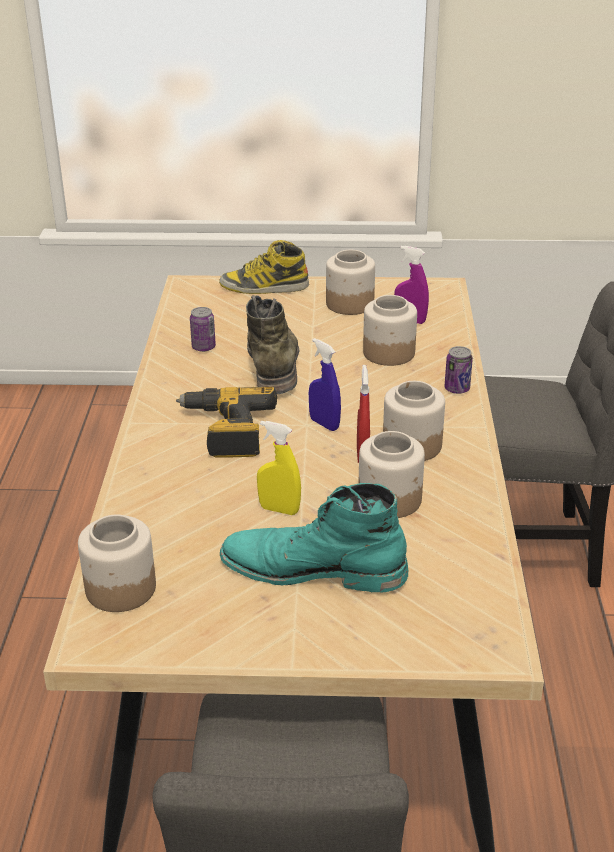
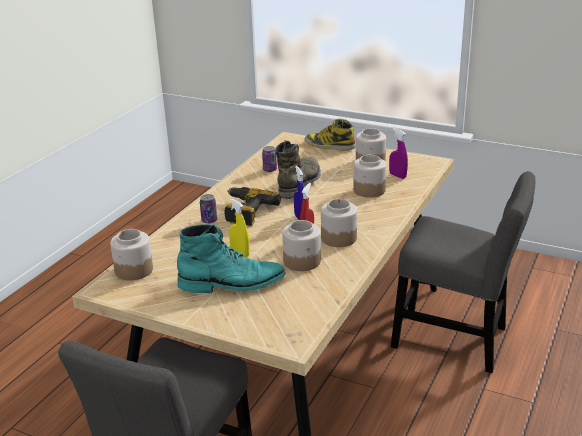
camera: 25 degrees right, 5 degrees down
turquoise boot [220,483,409,593] -> turquoise boot turned 135 degrees clockwise [177,224,286,293]
can [444,346,473,394] -> can moved to [200,194,217,224]

